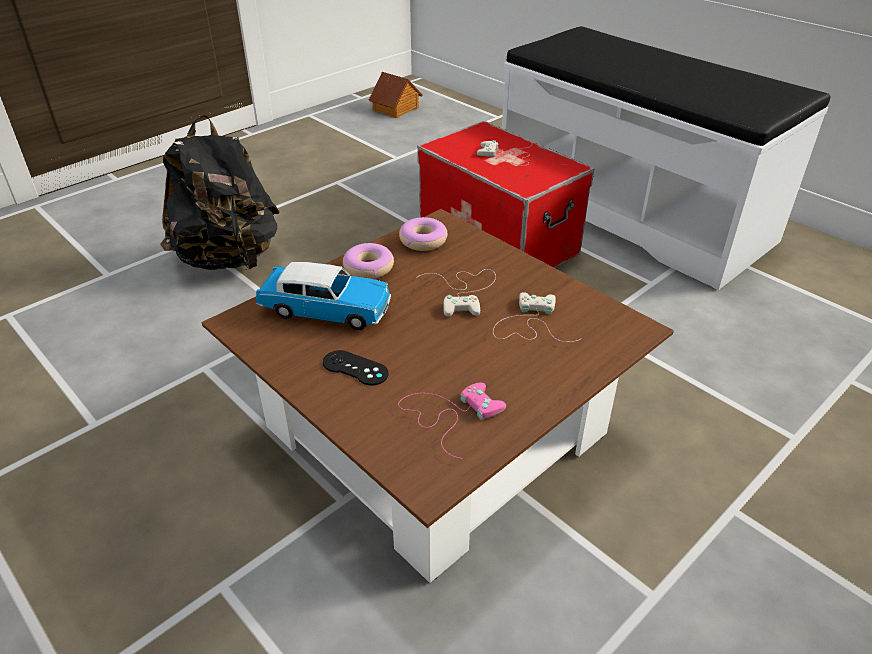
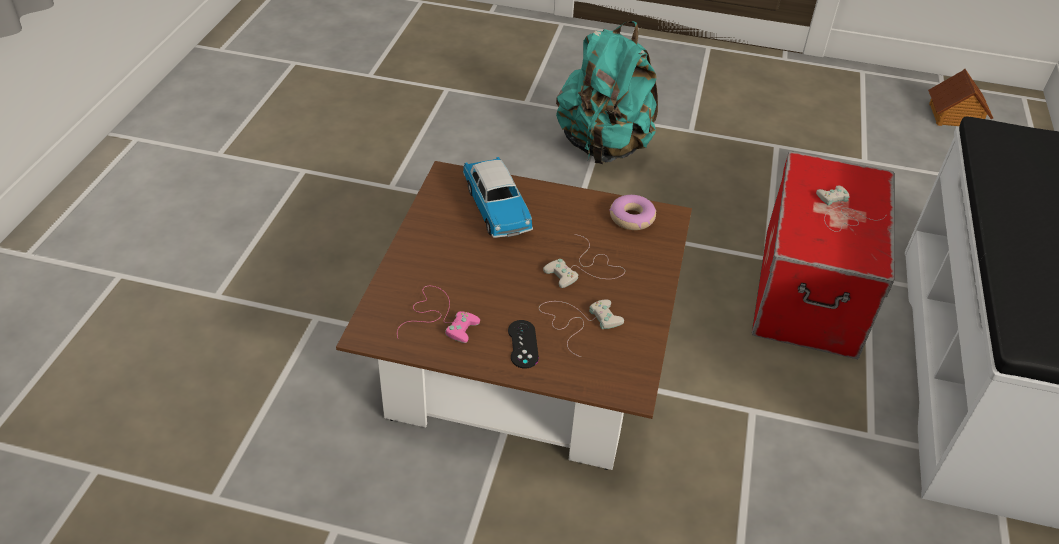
camera: 55 degrees right, 5 degrees up
black backpack [160,115,279,270] -> turquoise backpack [556,21,658,164]
black game controller [323,350,389,385] -> black game controller moved to [508,320,539,369]
donut [343,243,394,279] -> none

